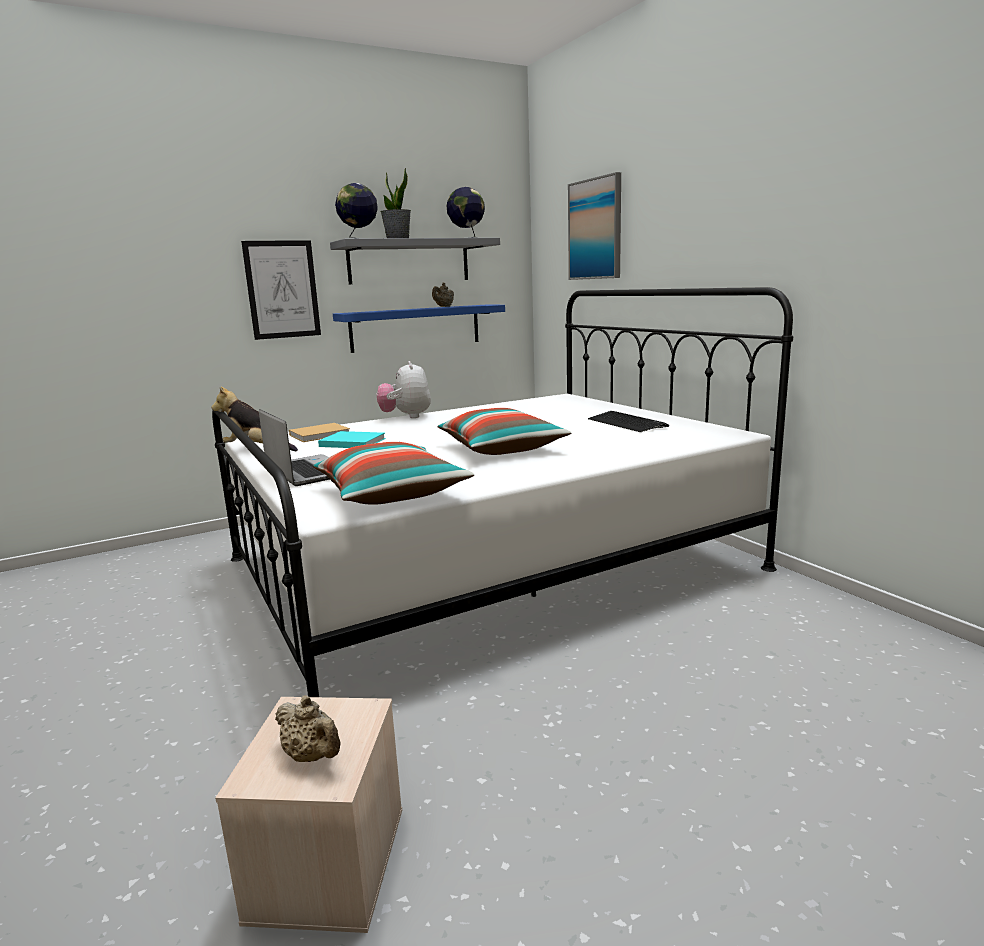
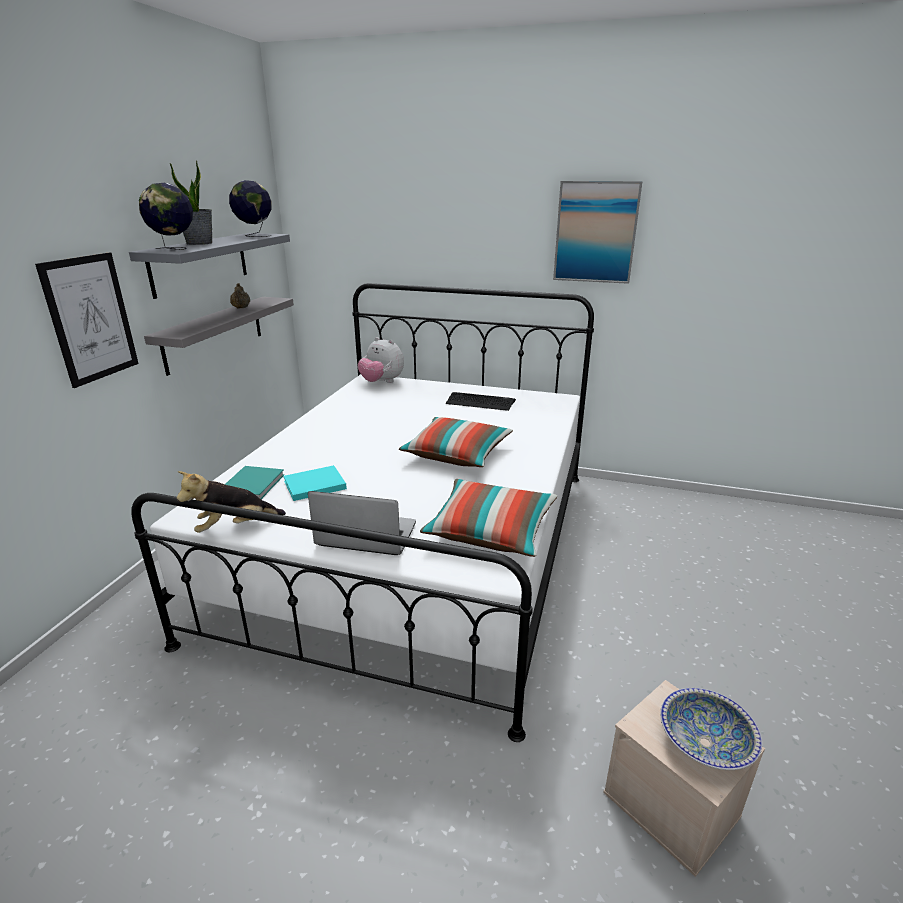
camera: 45 degrees left, 10 degrees up
beige teapot [275,695,340,762] -> bowl [660,688,762,770]
beige book [289,423,350,442] -> turquoise book [225,466,284,499]
blue shelf [333,304,505,353] -> grey shelf [144,297,294,376]
plush toy [377,361,431,418] -> plush toy moved to [358,337,404,383]
picture [568,172,621,280] -> picture moved to [553,181,643,284]

